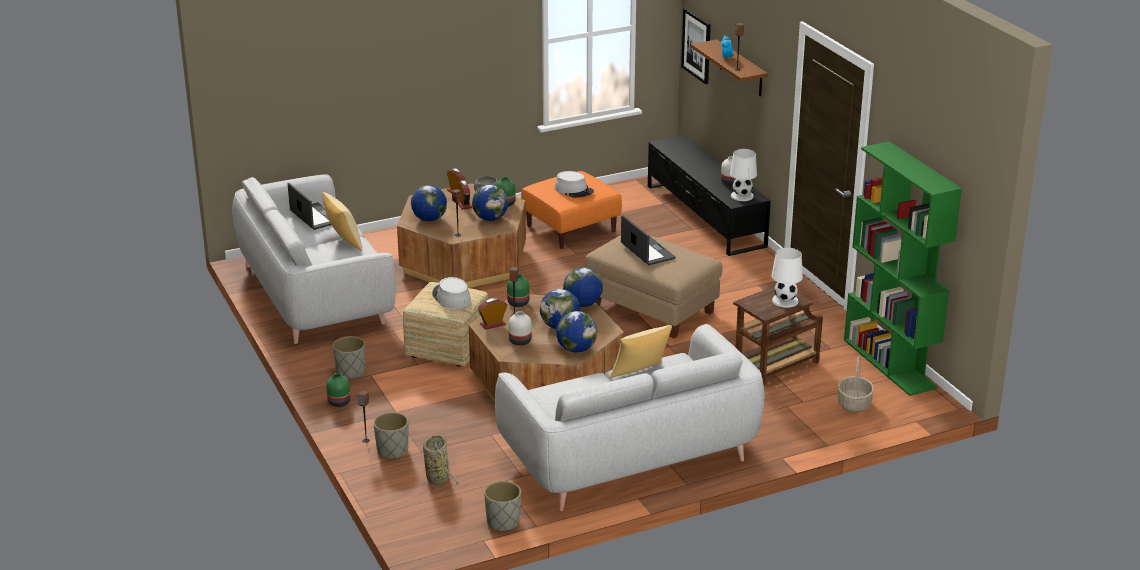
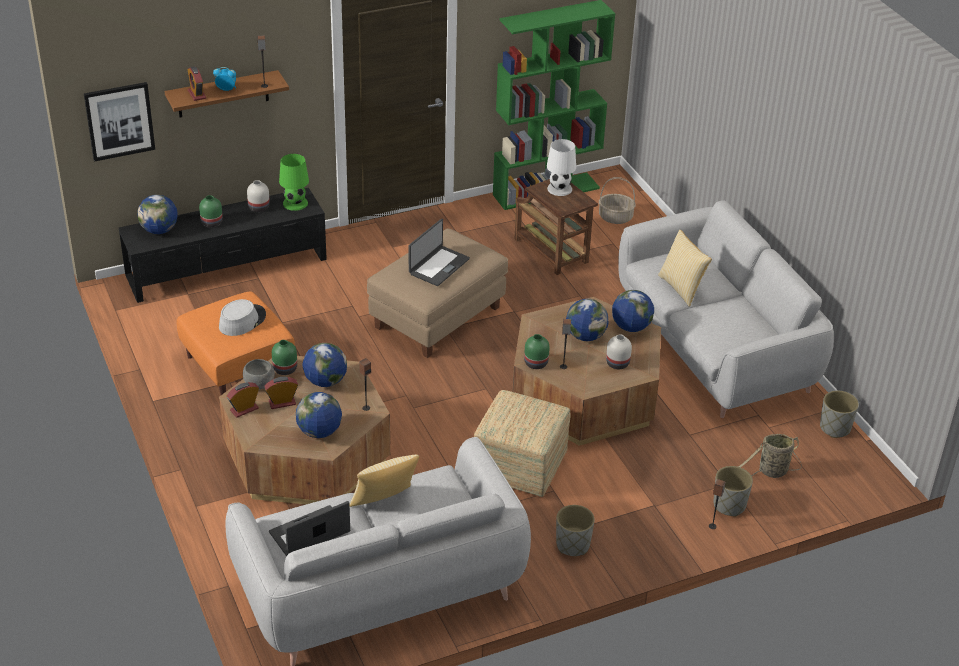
camera: 90 degrees left, 10 degrees up
green vase [326,373,350,407] -> green vase moved to [199,195,223,228]
grey hat [432,277,471,309] -> none
alarm clock [478,298,507,330] -> alarm clock moved to [188,66,206,101]
globe [563,267,603,307] -> globe moved to [138,195,178,234]
laptop [621,215,676,265] -> laptop turned 150 degrees clockwise [409,219,470,286]
white table lamp [730,149,757,201] -> green table lamp [279,154,309,211]

